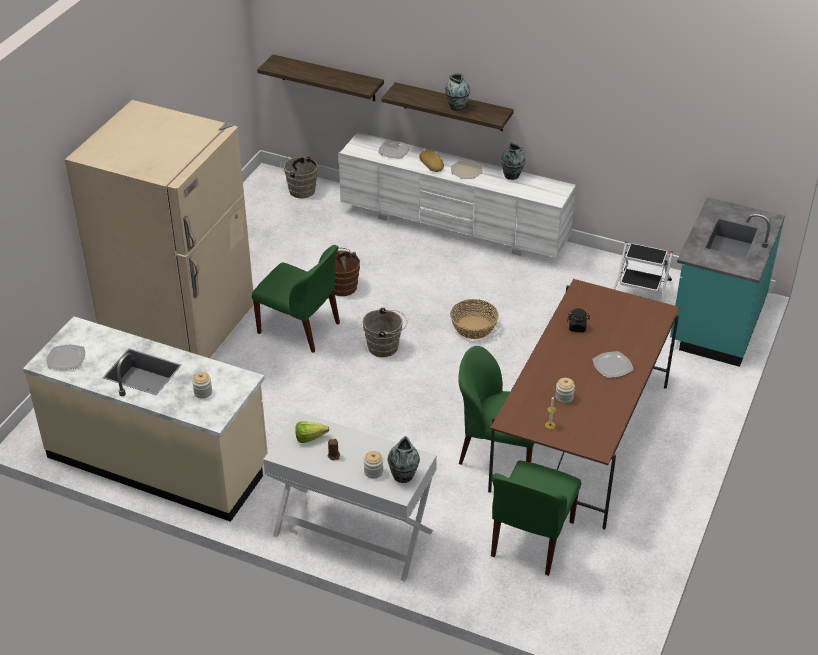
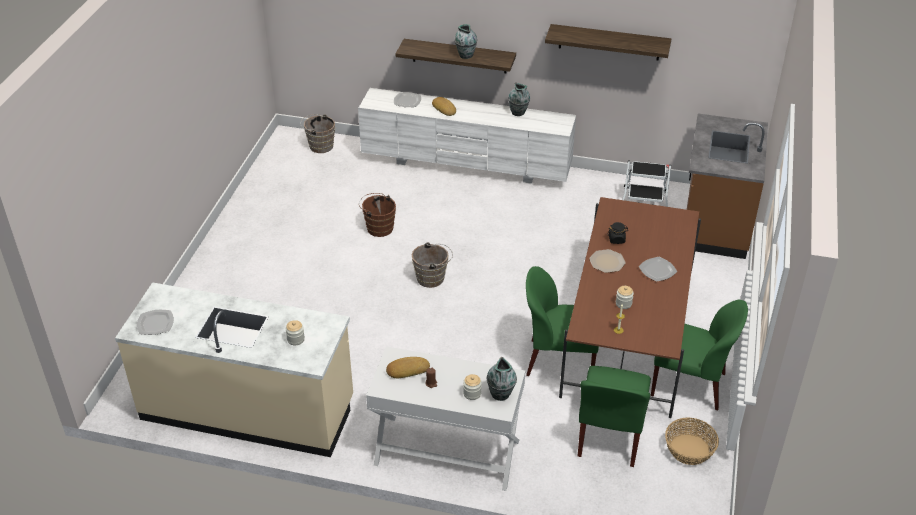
camera: 10 degrees left, 0 degrees up
beige fridge [65,100,254,358] -> none
green chair [252,245,340,353] -> green chair moved to [651,300,748,410]
shelf [257,54,384,101] -> shelf moved to [545,24,671,61]
lettuce [295,421,329,443] -> bread [386,357,430,378]
basket [450,299,499,339] -> basket moved to [665,417,719,465]
plate [451,160,483,178] -> plate moved to [589,249,626,273]
turquoise counter [670,197,785,367] -> brown counter [687,114,768,259]

